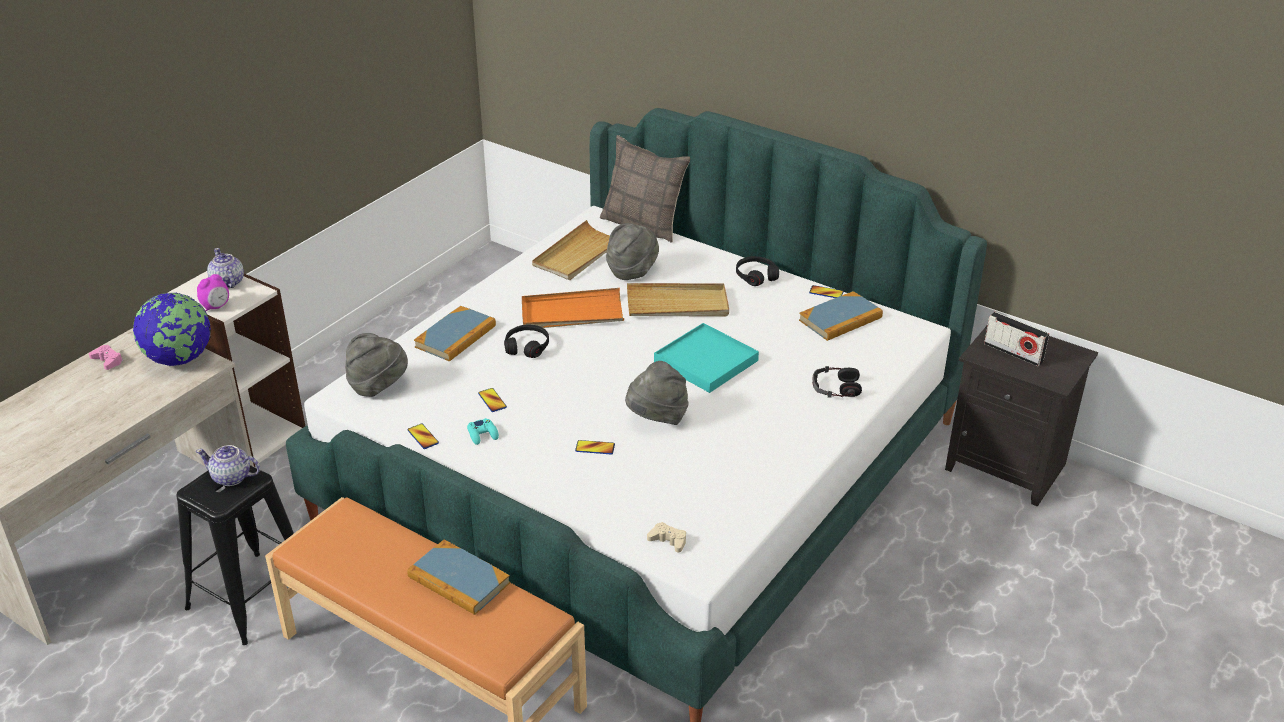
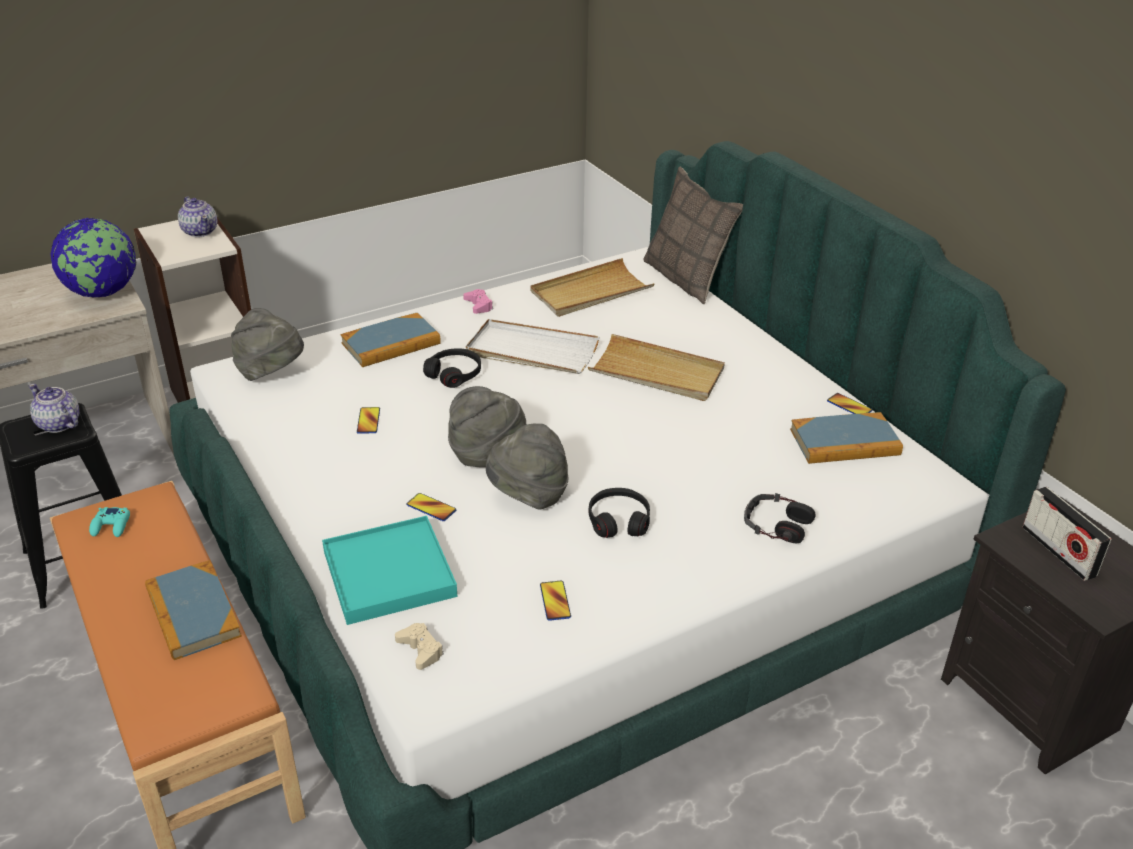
camera: 25 degrees right, 0 degrees up
pink game controller [89,345,123,370] -> pink game controller moved to [463,289,493,314]
alarm clock [197,274,229,311] -> none
teapot [207,248,244,288] -> teapot turned 150 degrees clockwise [178,196,217,237]
phone [407,424,439,449] -> phone moved to [540,581,571,621]
turquoise game controller [467,418,499,445] -> turquoise game controller moved to [89,507,130,537]
orange tray [522,288,624,328] -> white tray [466,319,599,374]
grey hat [606,223,659,280] -> grey hat moved to [448,386,526,467]
turquoise tray [654,323,759,393] -> turquoise tray moved to [322,516,457,625]
black headphones [736,256,779,286] -> black headphones moved to [589,488,650,538]

